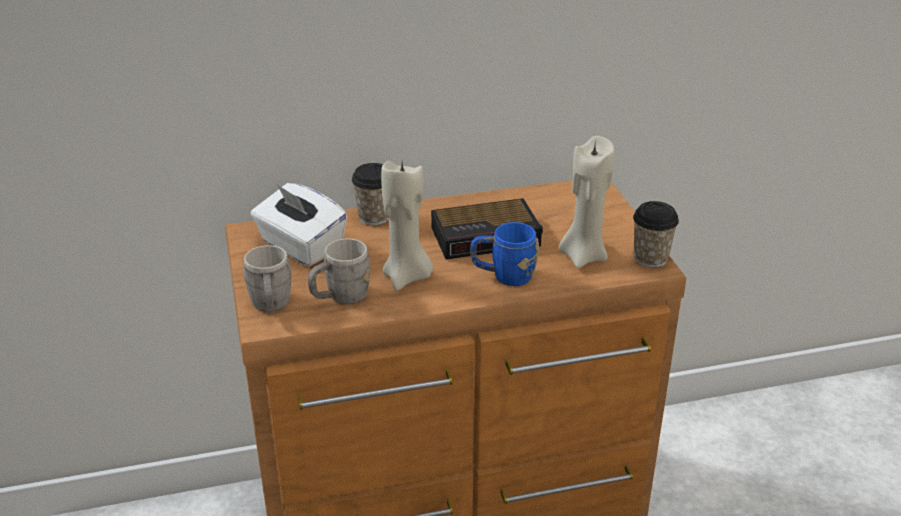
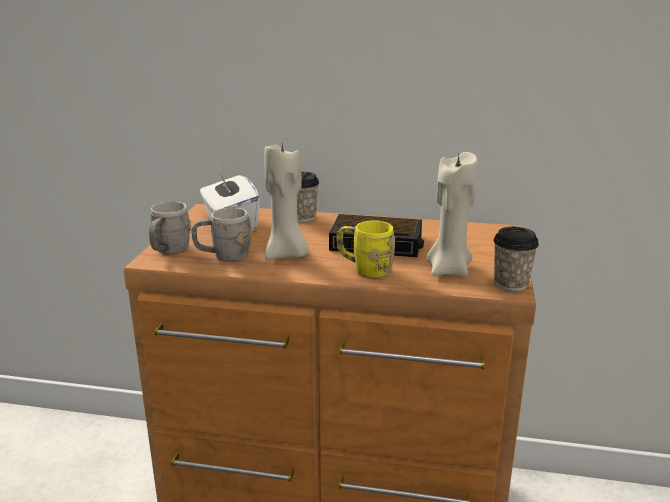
camera: 25 degrees right, 10 degrees down
blue mug [471,222,539,286] -> yellow mug [337,221,395,278]

